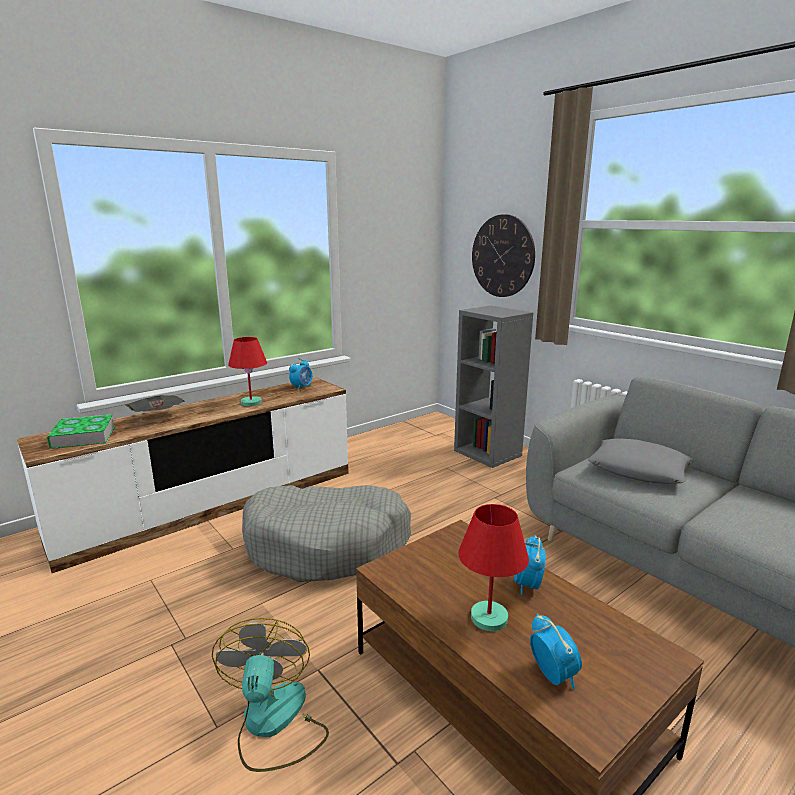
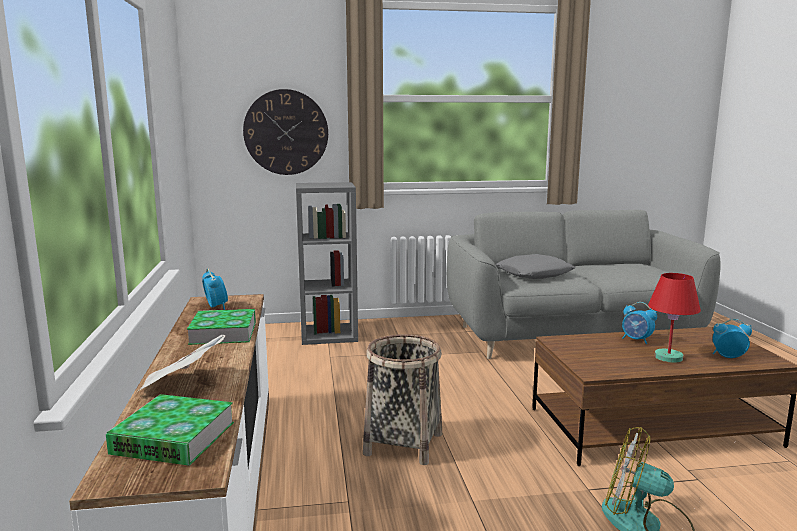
camera: 60 degrees left, 5 degrees down
red table lamp [228,337,267,406] -> book [187,309,256,345]
grey dog bed [242,485,411,582] -> basket [363,334,442,465]

